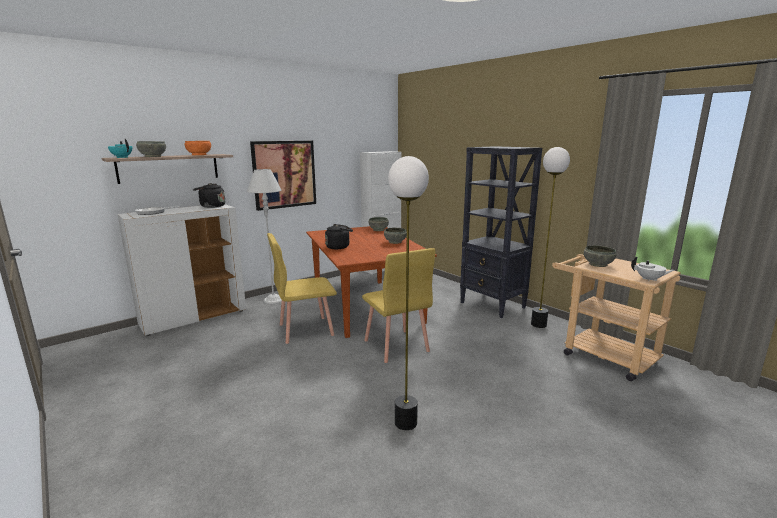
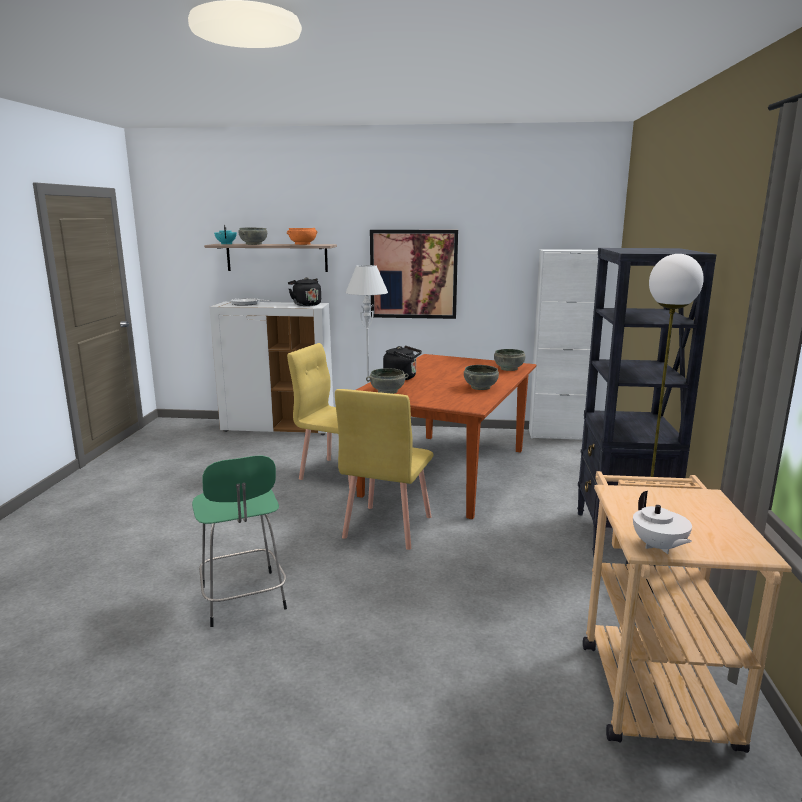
camera: 45 degrees right, 0 degrees up
floor lamp [388,156,429,430] -> green stool [192,456,287,627]
grey bowl [584,245,617,267] -> grey bowl moved to [366,368,409,394]

